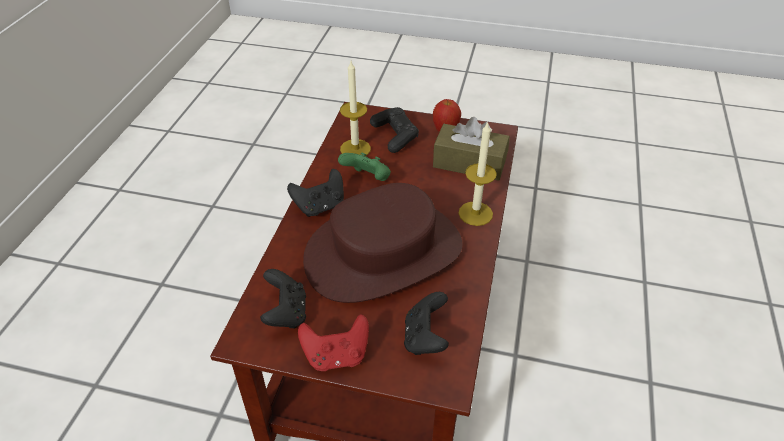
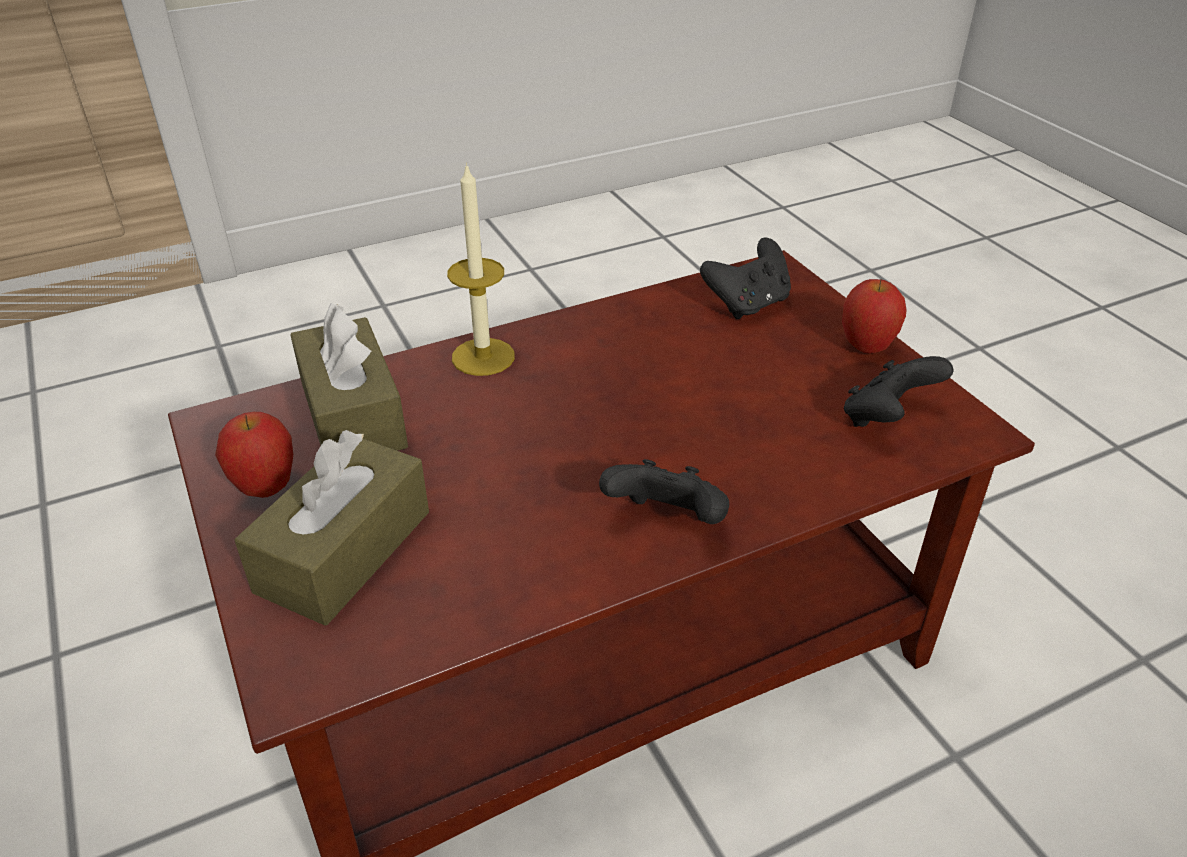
camera: 130 degrees left, 5 degrees down
red game controller [298,314,369,371] -> apple [842,279,907,354]
brown hat [303,183,463,303] -> none
green game controller [338,152,391,181] -> none
candle [340,61,371,155] -> none
black game controller [370,107,419,153] -> brown tissue box [235,430,429,626]

